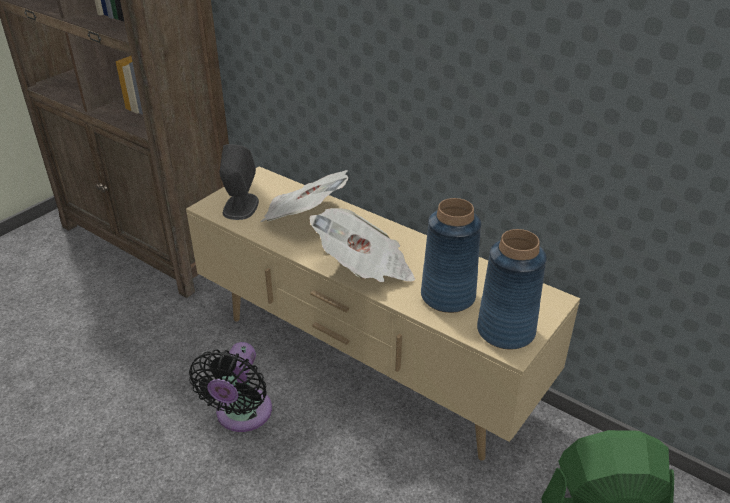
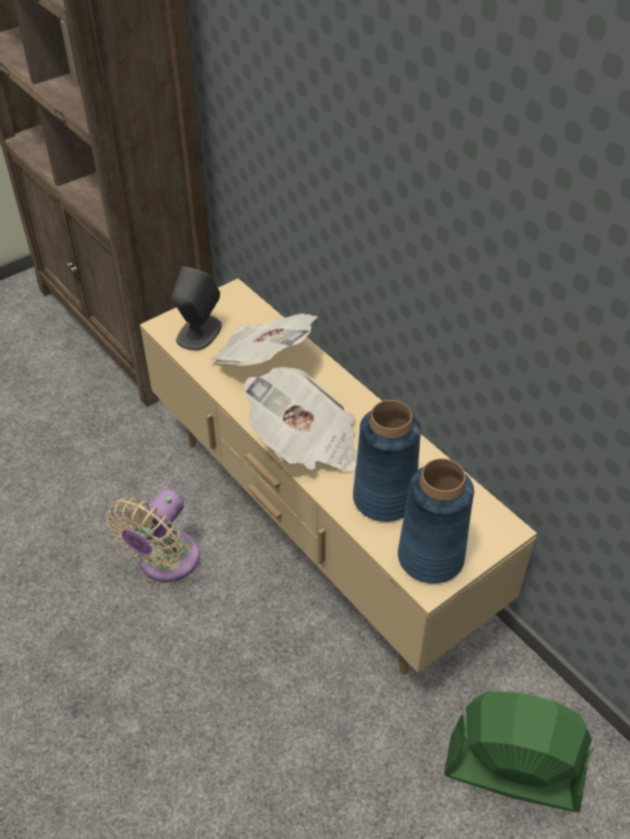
camera: 15 degrees right, 10 degrees up
black fan [189,342,272,432] -> beige fan [106,489,200,582]

